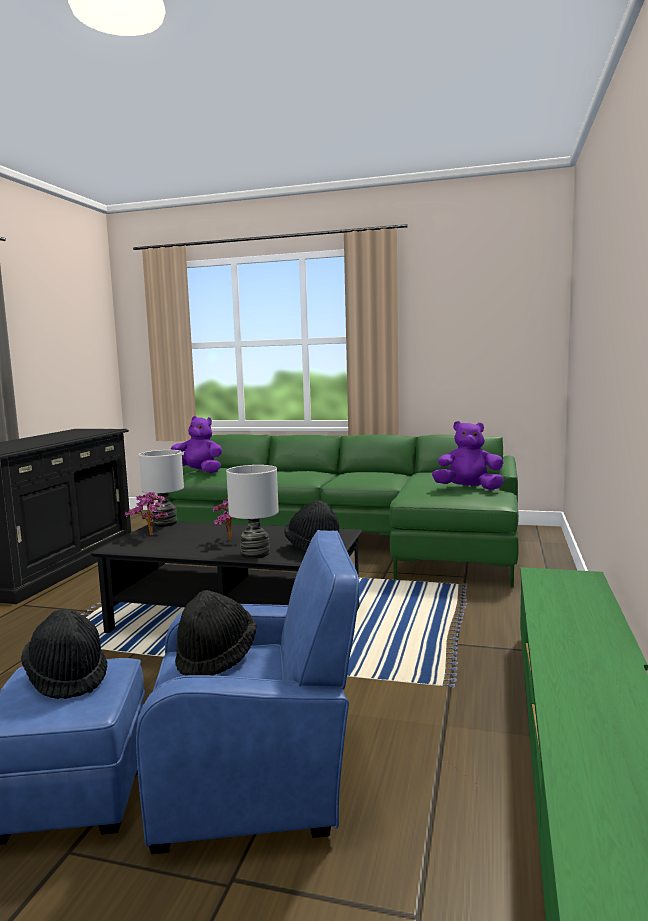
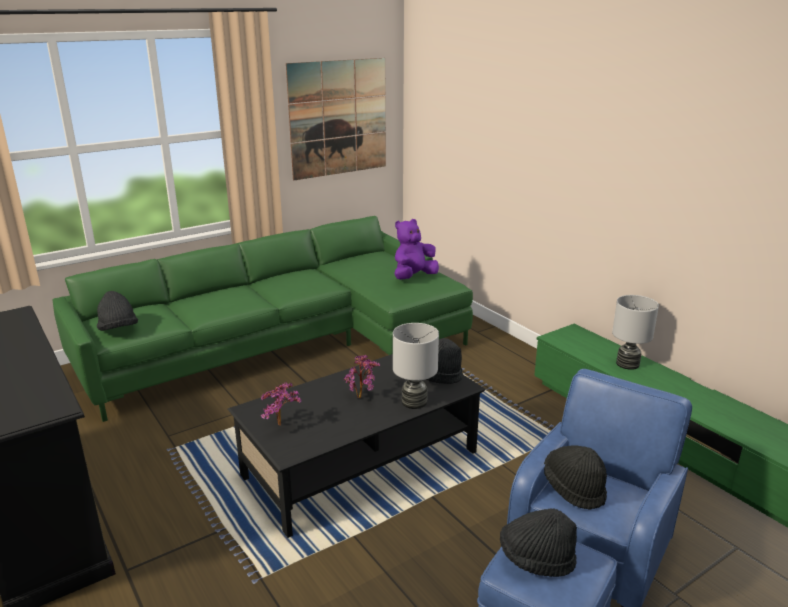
camera: 50 degrees left, 15 degrees up
grey table lamp [139,450,184,527] -> grey table lamp moved to [612,295,659,370]
purple plush toy [171,416,222,473] -> black hat [97,291,138,331]
none -> picture [286,58,386,180]

